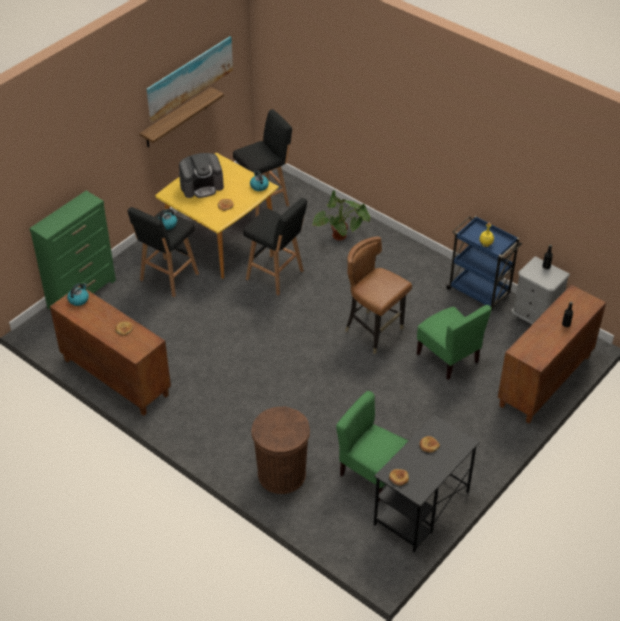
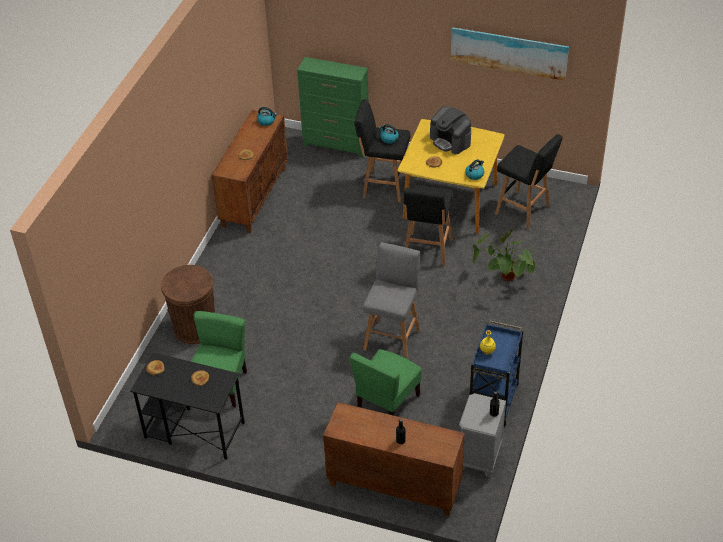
camera: 70 degrees right, 0 degrees up
shelf [139,87,224,147] -> none
brown chair [345,237,412,354] -> grey stool [363,242,420,359]

